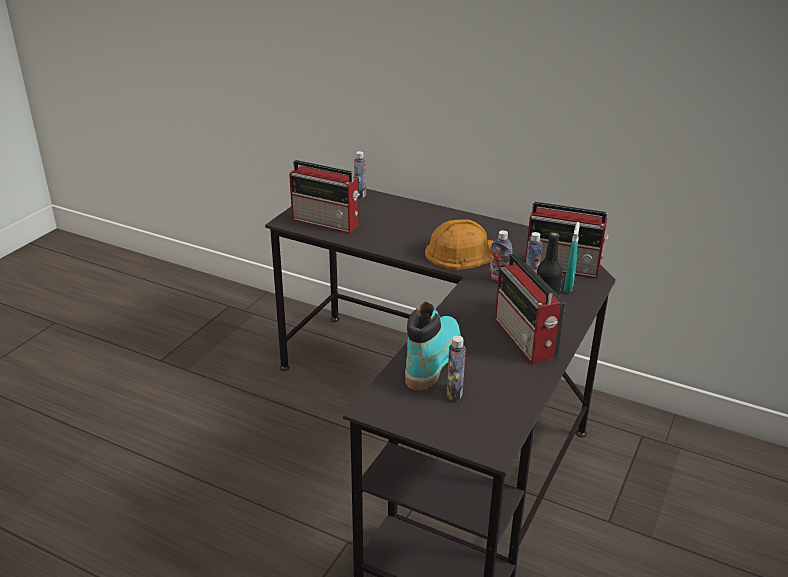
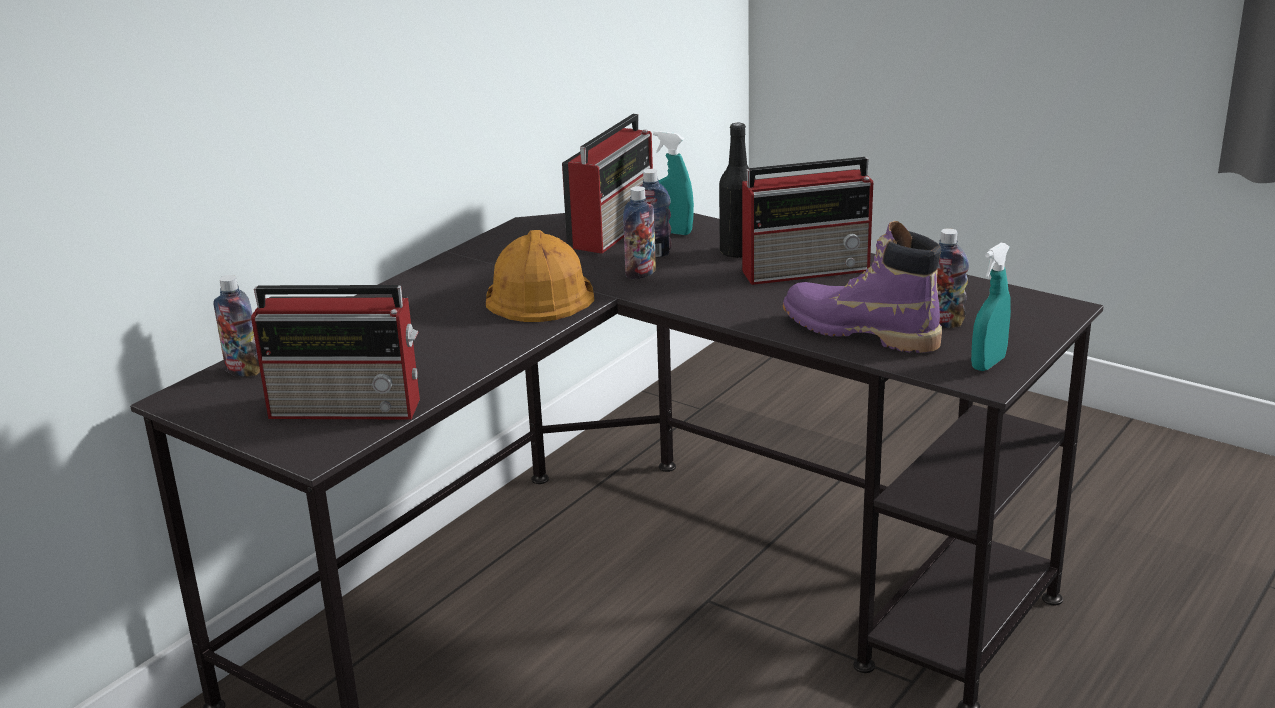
camera: 80 degrees left, 5 degrees down
radio [289,160,360,234] -> radio turned 60 degrees clockwise [251,285,420,420]
turquoise boot [405,302,461,390] -> purple boot [783,221,942,353]
none -> turquoise spray bottle [971,242,1011,371]

